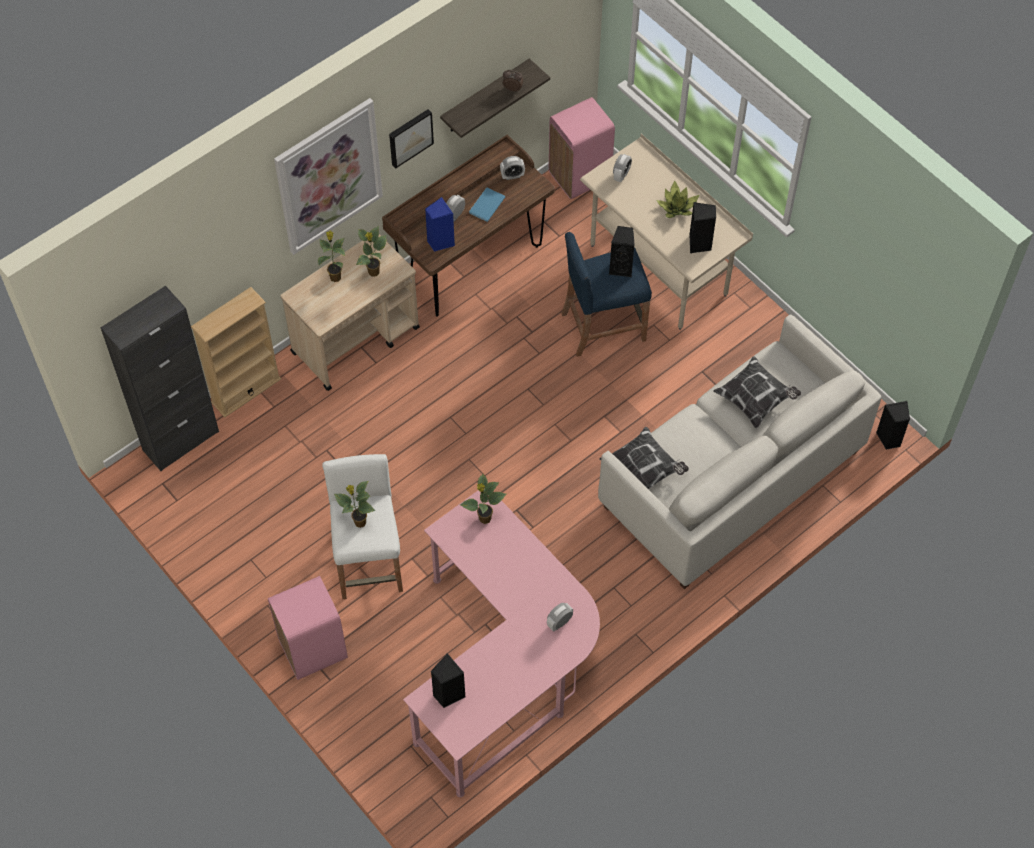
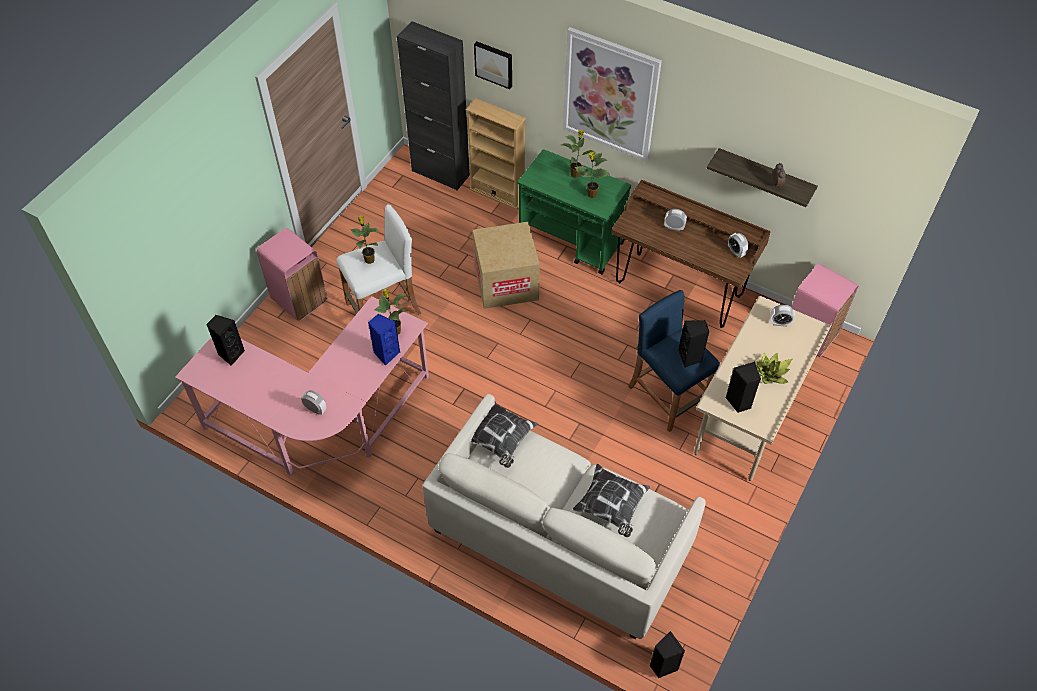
camera: 70 degrees right, 5 degrees down
beige cart [280,234,420,391] -> green cart [518,149,631,274]
picture [389,109,434,168] -> picture moved to [474,41,512,89]
blue speaker [425,197,455,252] -> blue speaker moved to [368,314,400,366]
blue book [469,188,505,222] -> none
none -> cardboard box [473,222,540,309]

